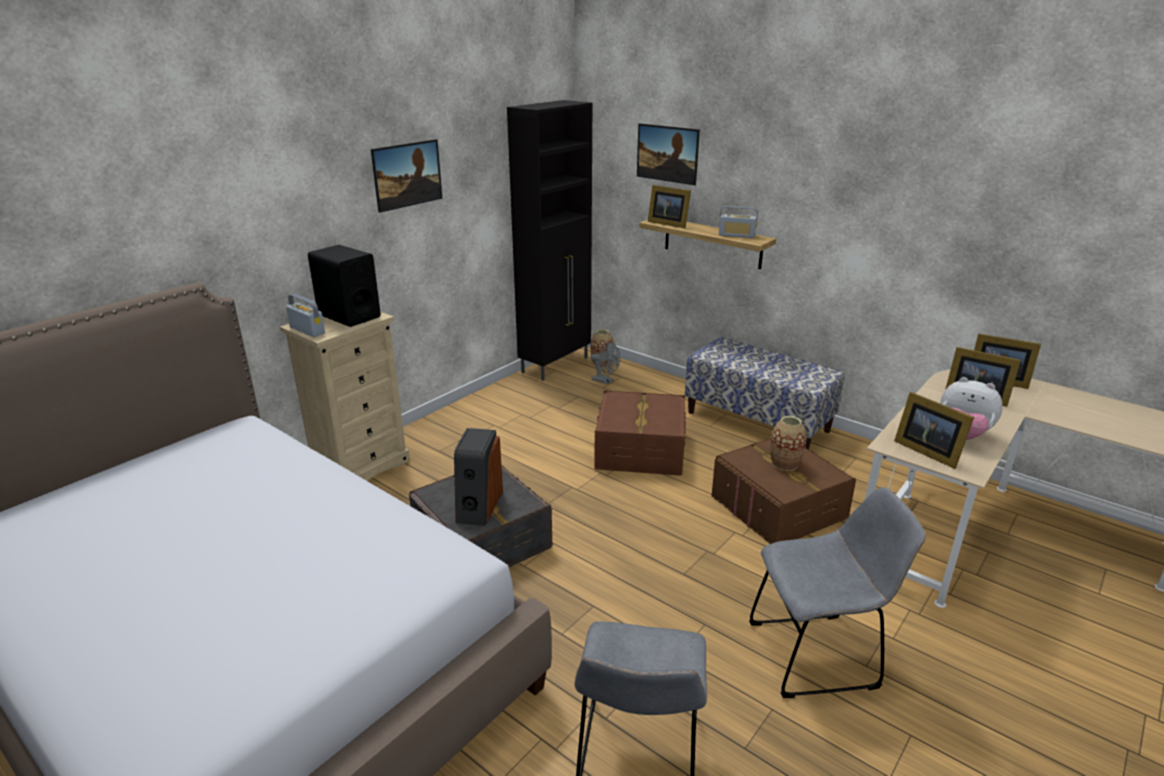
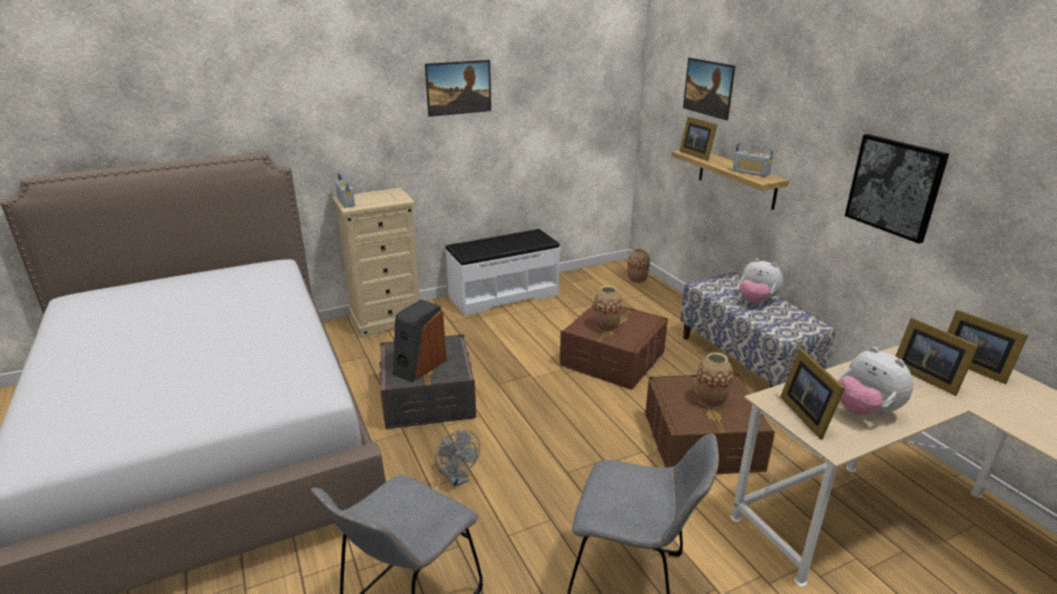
camera: 25 degrees right, 0 degrees up
black speaker [308,245,381,327] -> none
black cabinet [507,100,592,381] -> none
grey fan [590,342,620,384] -> grey fan moved to [435,430,480,487]
none -> white bench [445,229,560,316]
none -> vase [593,286,622,332]
none -> plush toy [740,258,783,303]
none -> picture [845,134,949,244]

